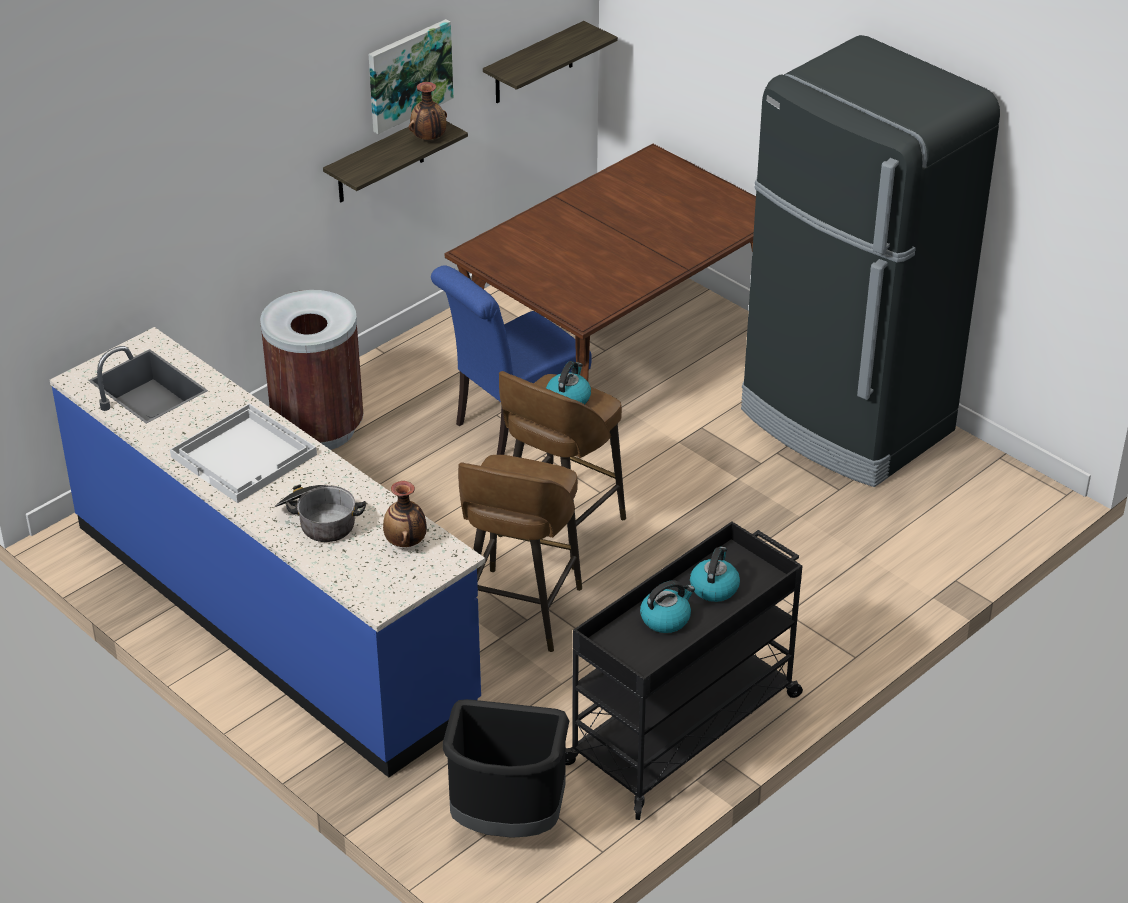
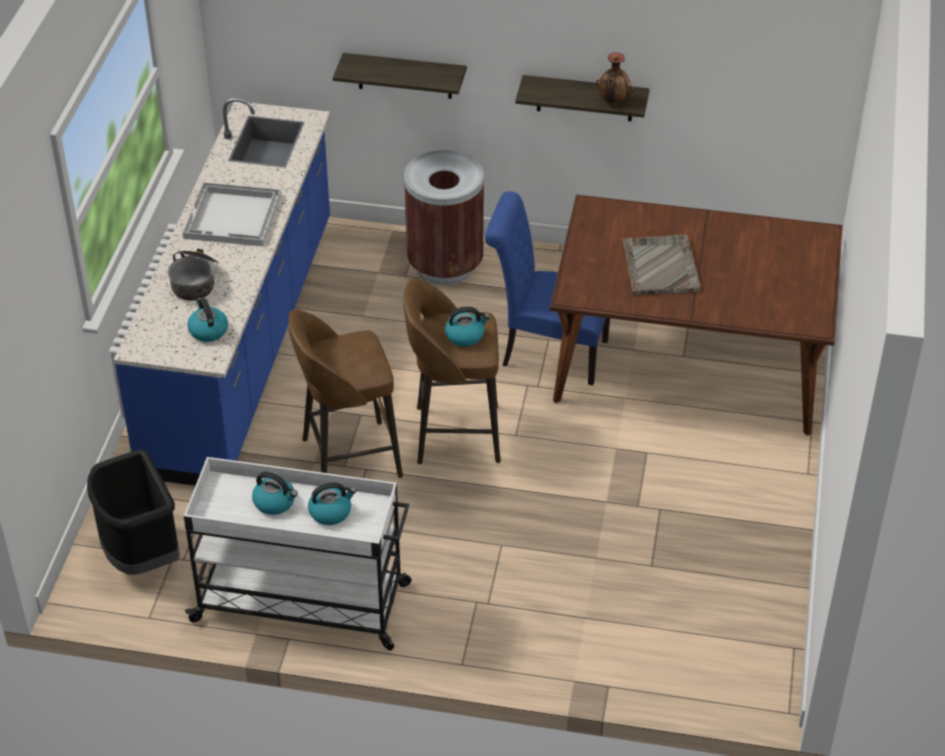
camera: 55 degrees right, 5 degrees up
picture [369,19,453,134] -> none
vase [383,481,427,547] -> kettle [187,298,228,342]
shelf [483,21,618,103] -> shelf moved to [333,53,467,99]
black cart [566,522,803,820] -> white cart [184,457,411,650]
black fridge [741,35,1000,487] -> none
none -> grey tray [622,235,701,295]

